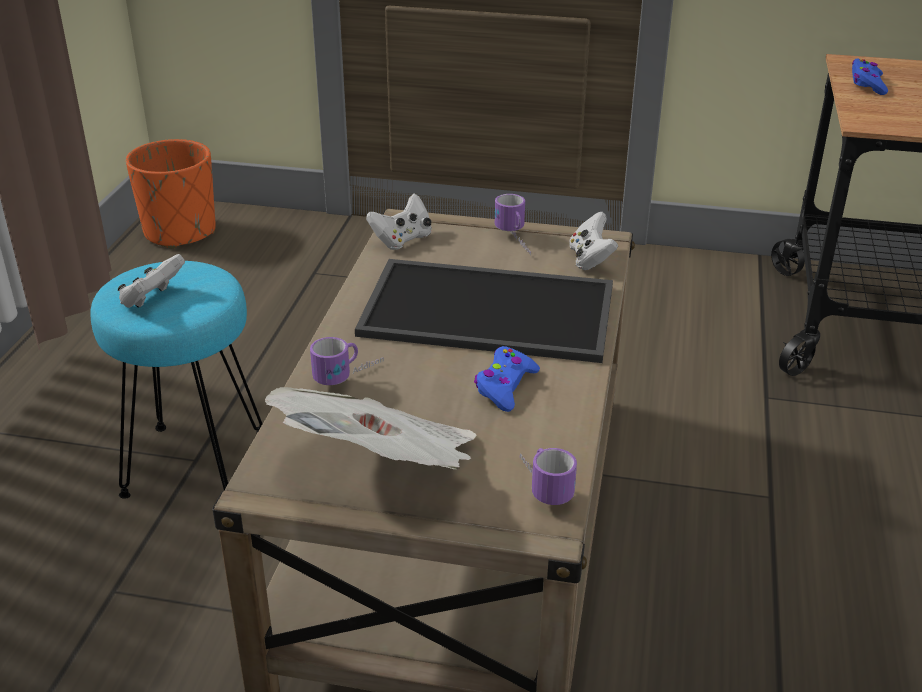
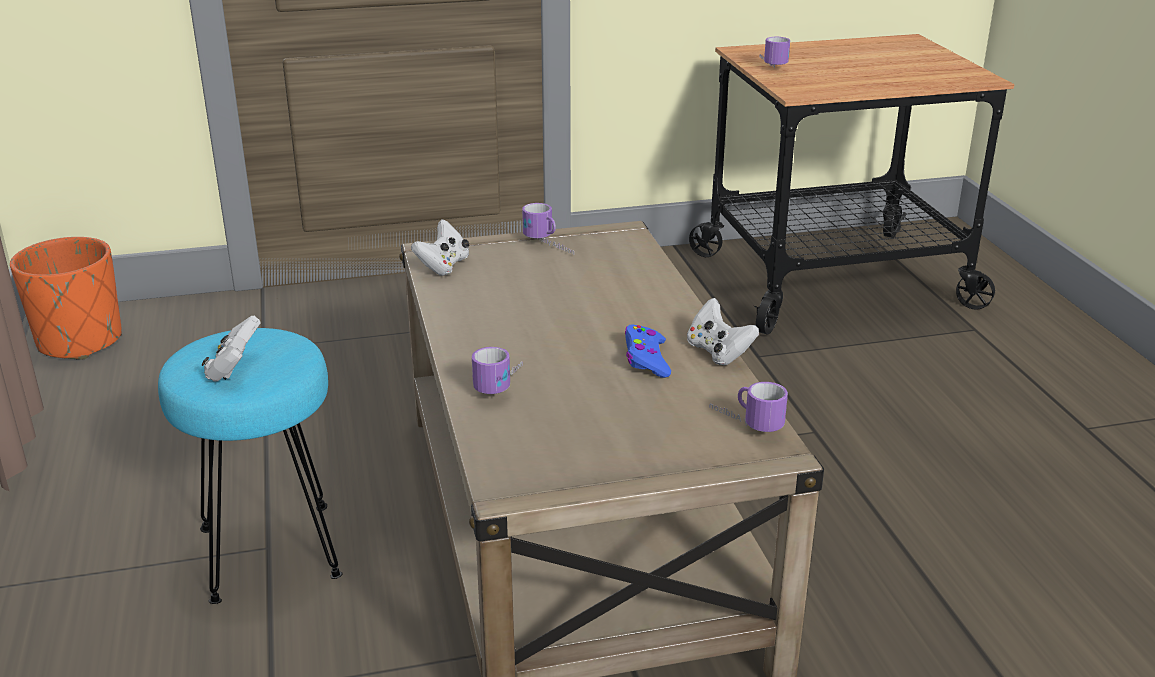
camera: 25 degrees left, 5 degrees down
newspaper [265,387,476,470] -> none
tray [355,259,613,363] -> none
white game controller [569,212,618,270] -> white game controller moved to [687,298,759,366]
blue game controller [852,59,888,95] -> mug [760,37,790,68]

